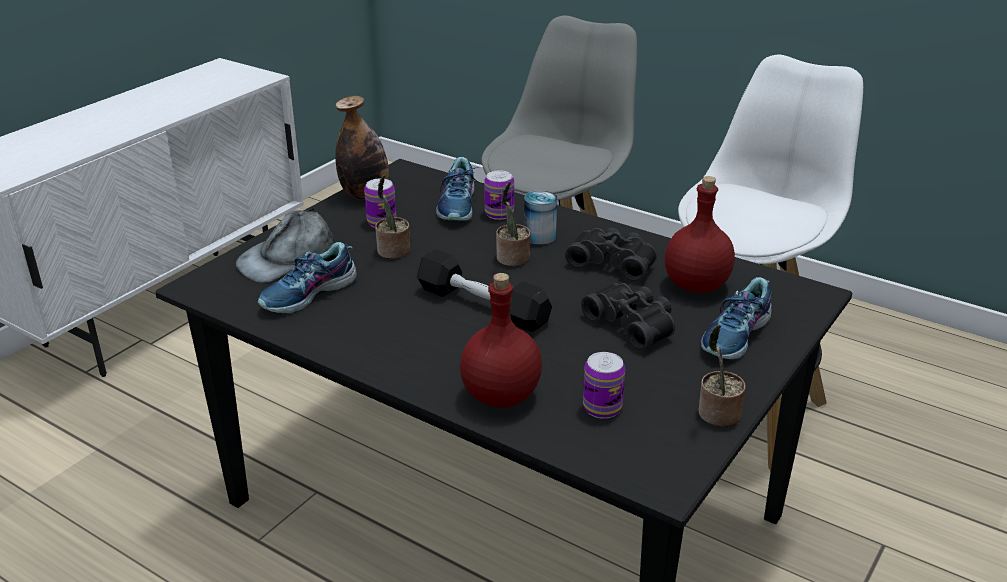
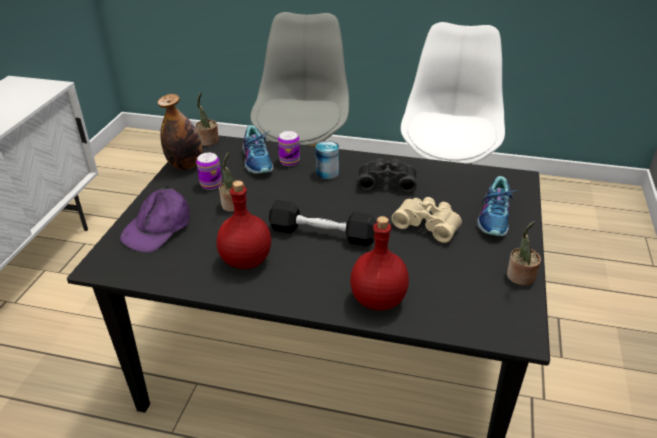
camera: 20 degrees left, 5 degrees up
grey cap [236,208,335,283] -> purple cap [120,186,190,252]
shoe [258,242,357,314] -> none
potted plant [496,181,531,266] -> potted plant moved to [196,92,219,146]
black binoculars [581,283,675,351] -> beige binoculars [391,197,462,243]
can [583,352,625,419] -> none
red bottle [665,176,735,293] -> red bottle moved to [217,181,271,269]

